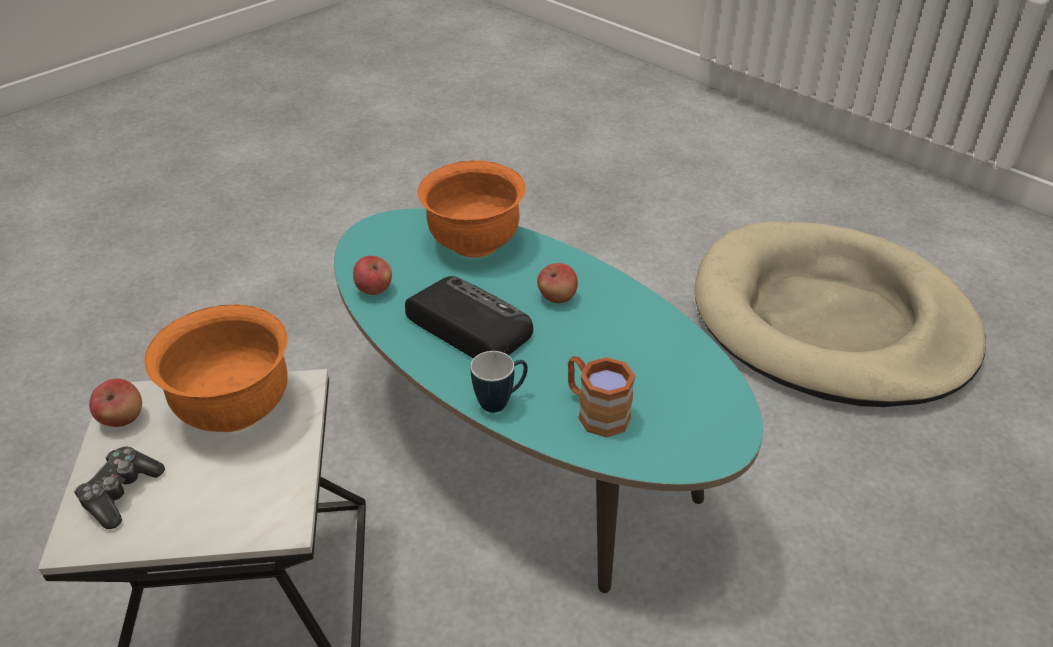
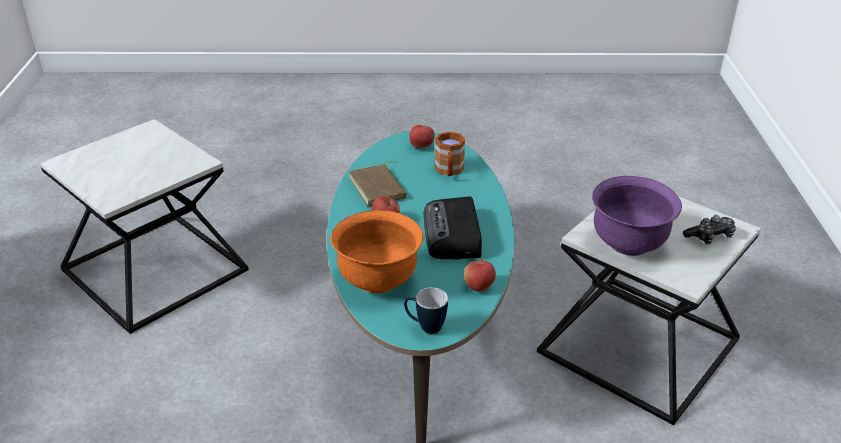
camera: 135 degrees left, 5 degrees down
apple [89,379,142,427] -> apple moved to [409,125,435,148]
orange bowl [144,304,288,432] -> purple bowl [592,176,682,256]
mug [471,351,528,413] -> mug moved to [404,287,448,334]
beige dog bed [695,221,986,407] -> side table [40,119,249,334]
none -> brown book [349,161,406,206]

